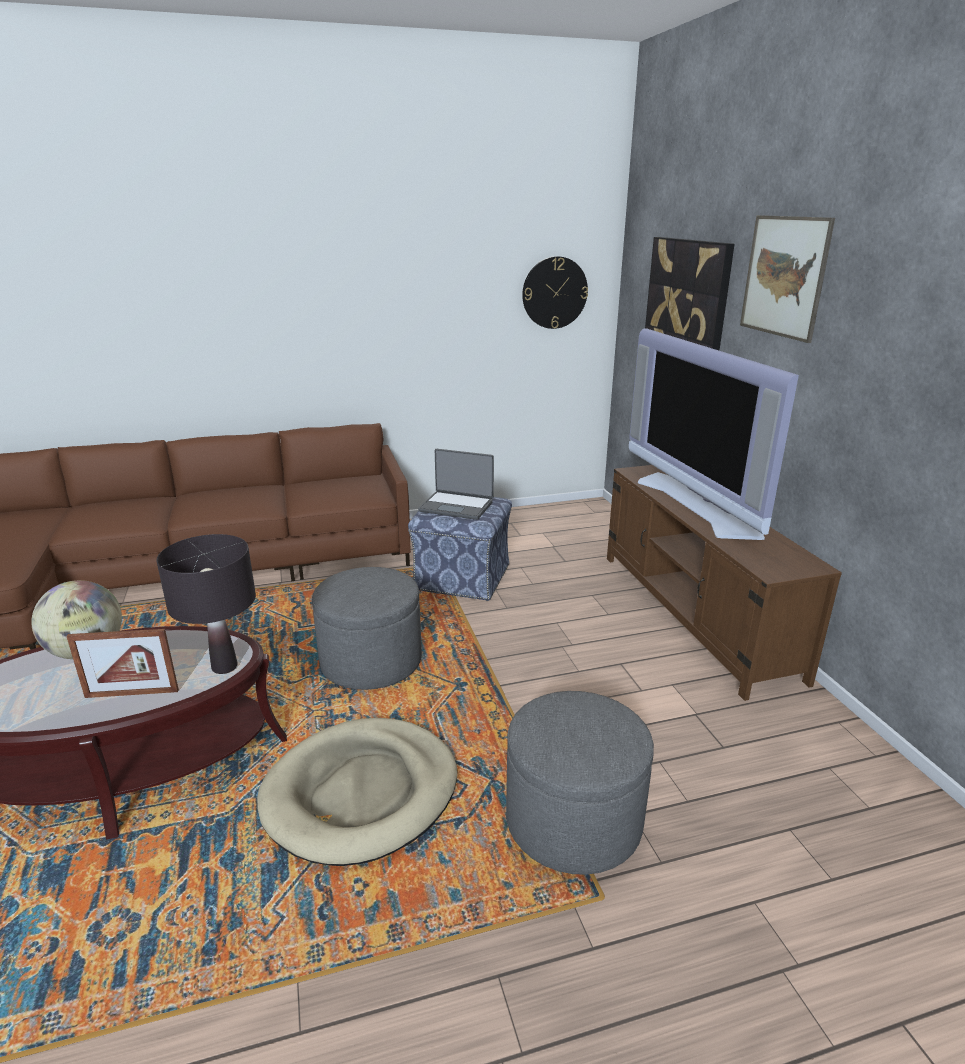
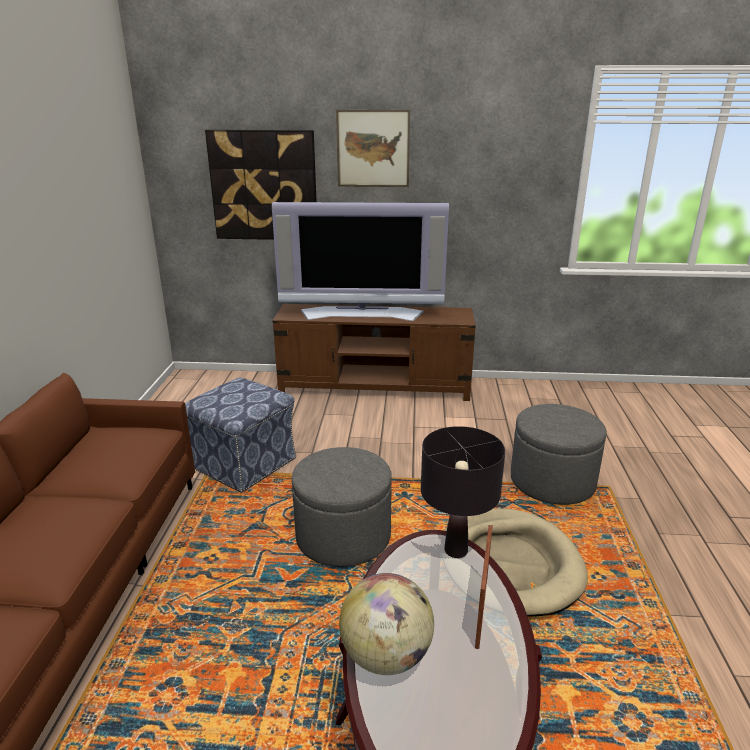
camera: 70 degrees left, 0 degrees up
laptop [418,449,494,520] -> none
wall clock [522,256,588,329] -> none

